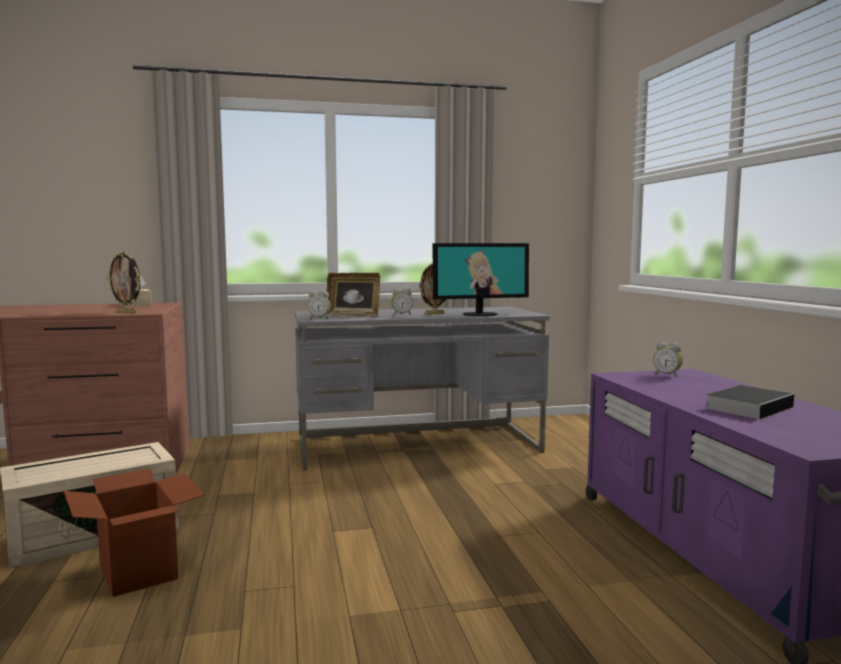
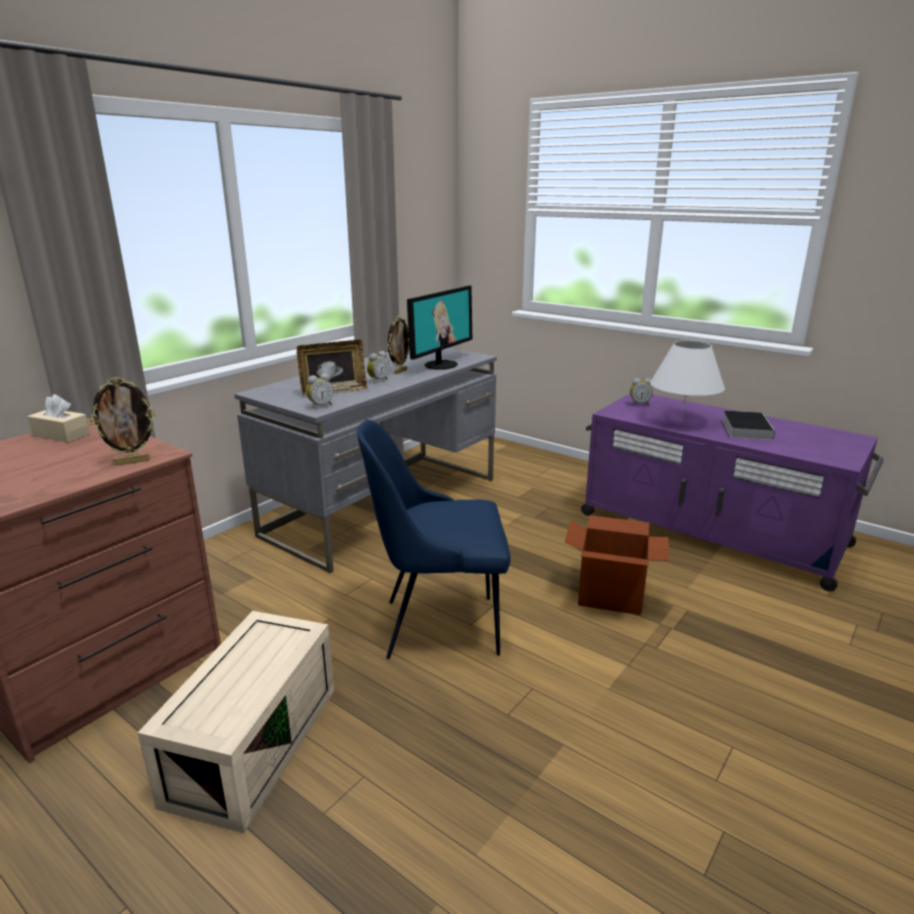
camera: 40 degrees left, 15 degrees up
cardboard box [64,469,204,597] -> cardboard box moved to [565,515,669,615]
none -> blue chair [357,420,510,659]
none -> white table lamp [650,340,725,422]

